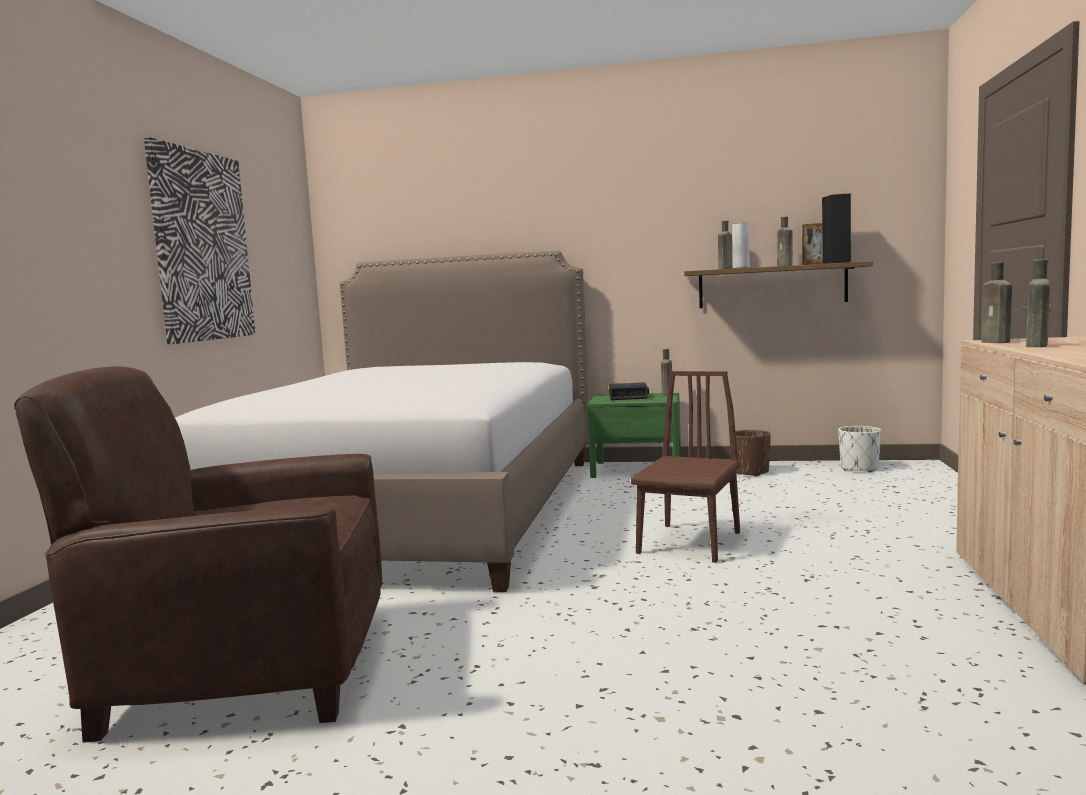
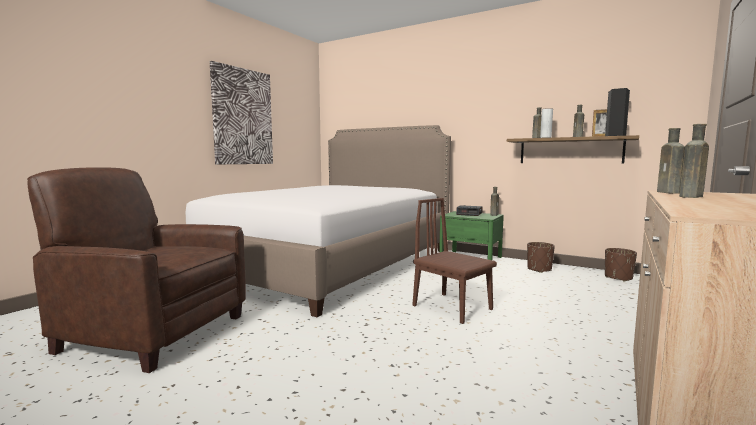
camera: 20 degrees right, 0 degrees up
brown chair [631,371,740,563] -> brown chair turned 90 degrees counterclockwise [413,198,497,324]
white planter [838,426,881,473] -> brown planter [605,248,637,281]

